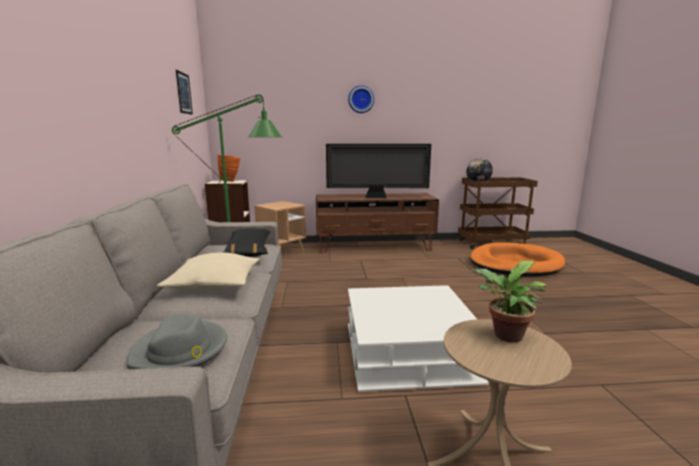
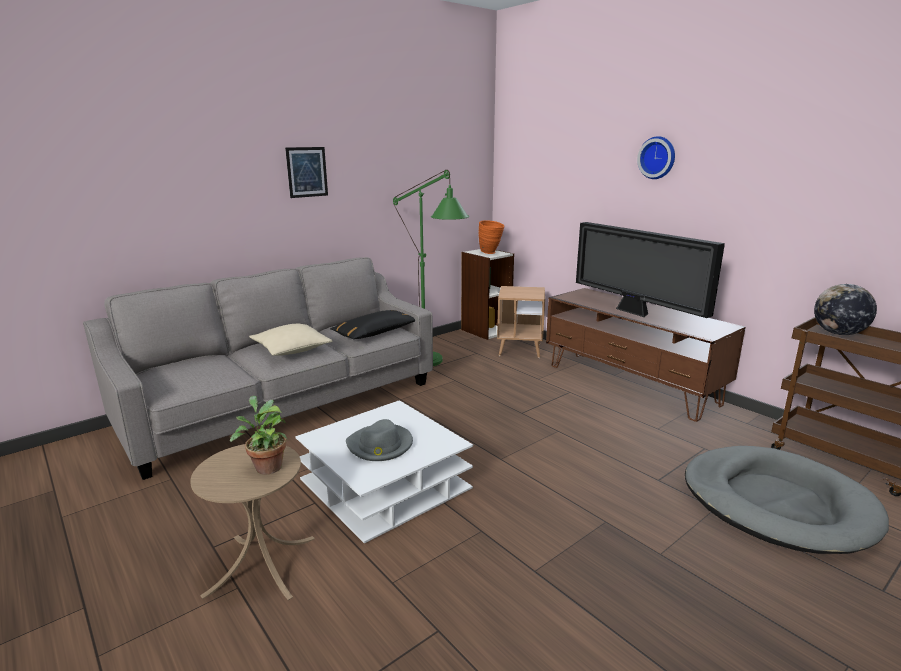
camera: 55 degrees right, 5 degrees up
grey hat [127,313,227,369] -> grey hat moved to [346,419,413,461]
picture [176,70,193,115] -> picture moved to [285,147,328,198]
orange dog bed [470,242,565,277] -> grey dog bed [685,446,889,554]

